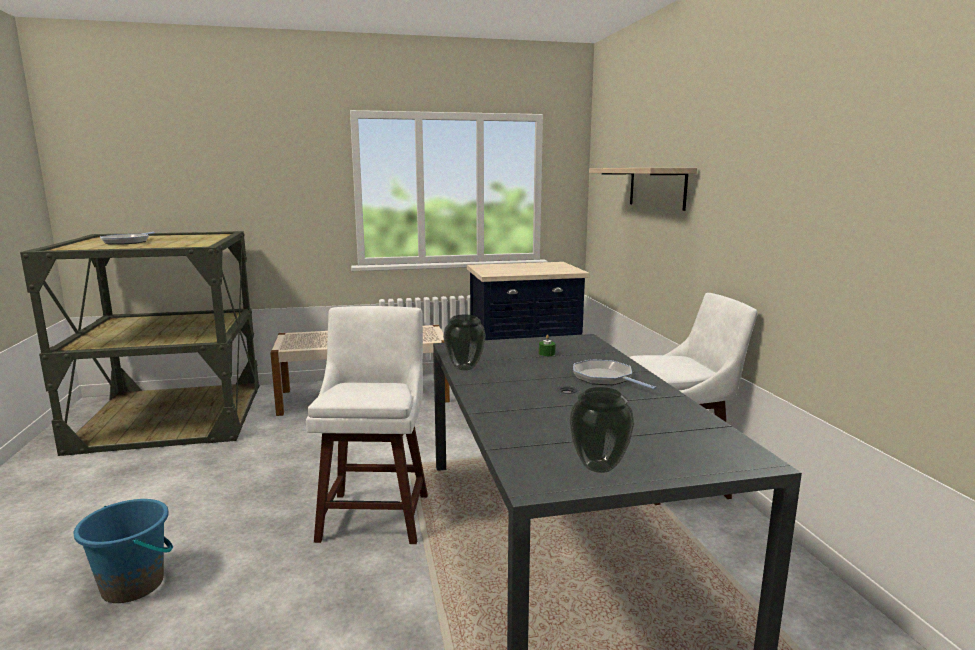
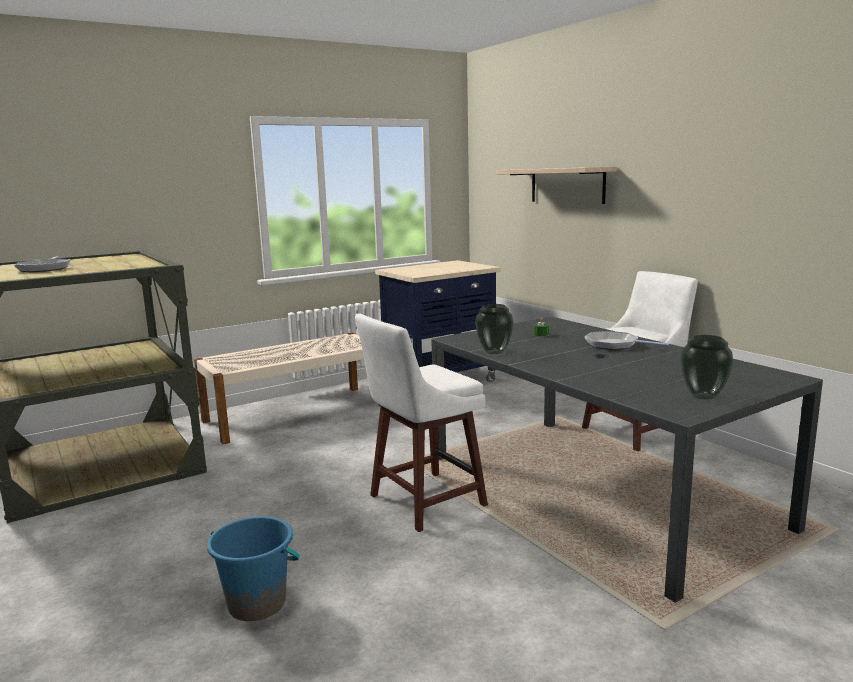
camera: 20 degrees left, 0 degrees up
white chair [306,306,428,544] -> white chair turned 105 degrees counterclockwise [355,313,488,532]

